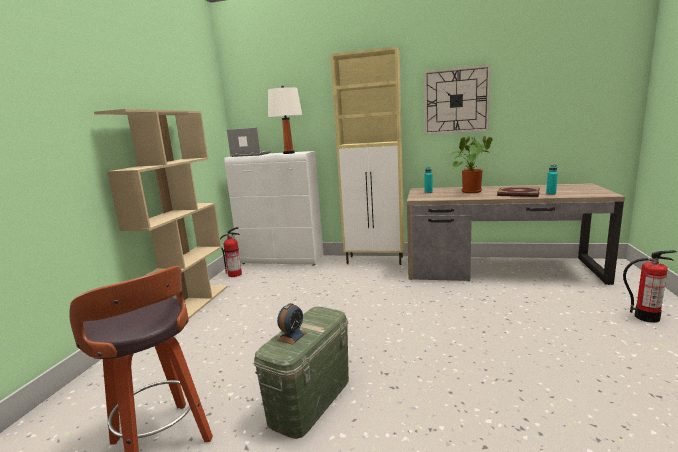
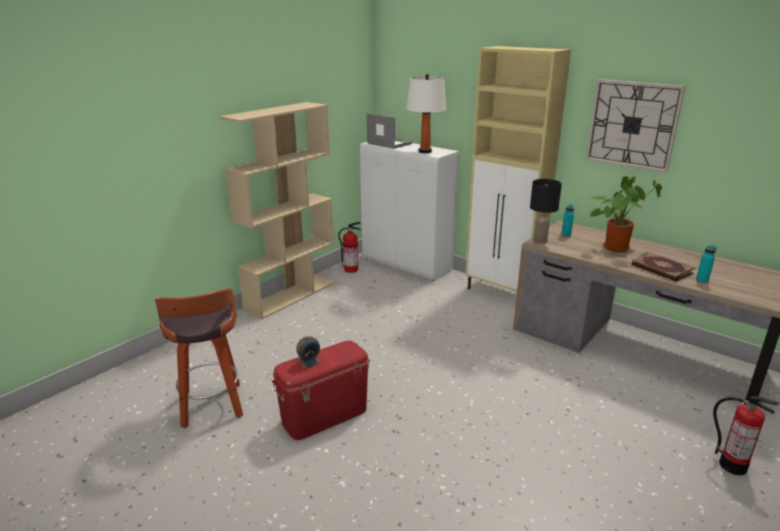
camera: 25 degrees right, 10 degrees up
green storage box [254,306,349,439] -> red storage box [272,340,370,440]
none -> black table lamp [530,179,562,244]

